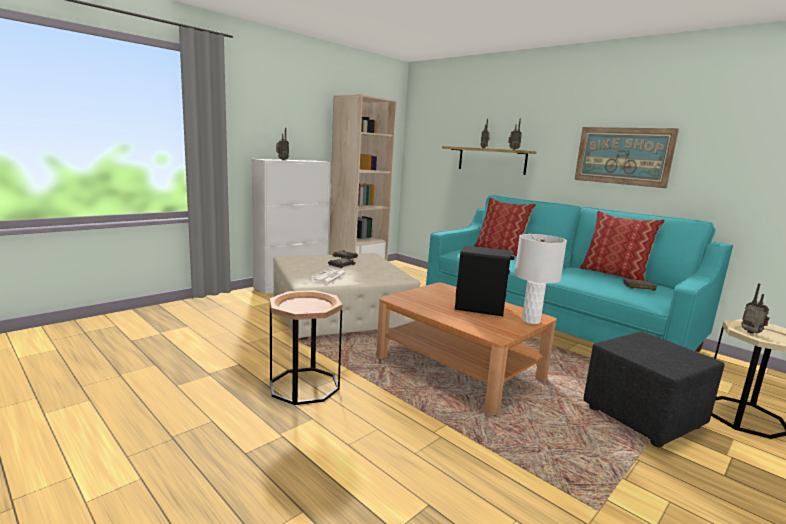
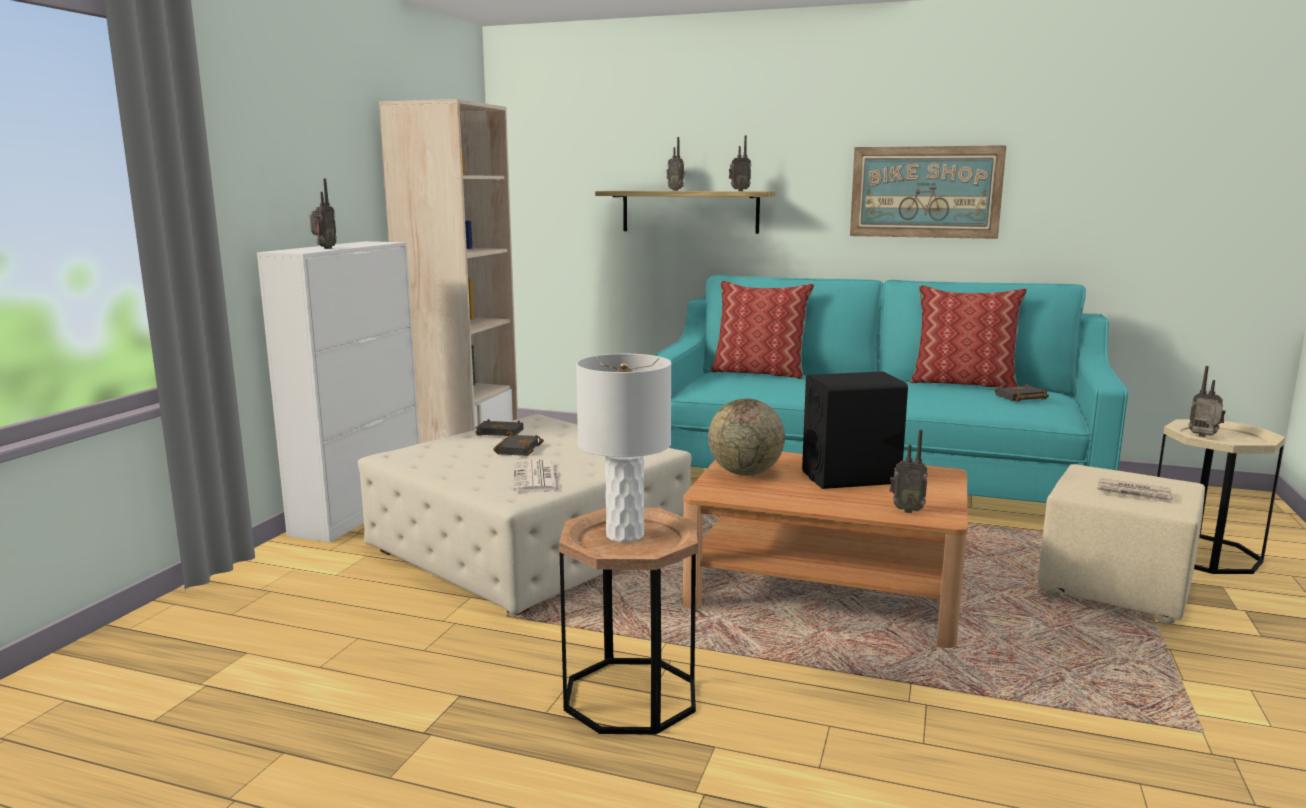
camera: 25 degrees left, 0 degrees up
white table lamp [515,234,567,324] -> white table lamp moved to [576,354,671,542]
black ottoman [583,332,724,447] -> beige ottoman [1038,464,1205,625]
none -> globe [708,398,785,476]
none -> radio [889,430,928,513]
none -> newspaper [1097,478,1173,504]

